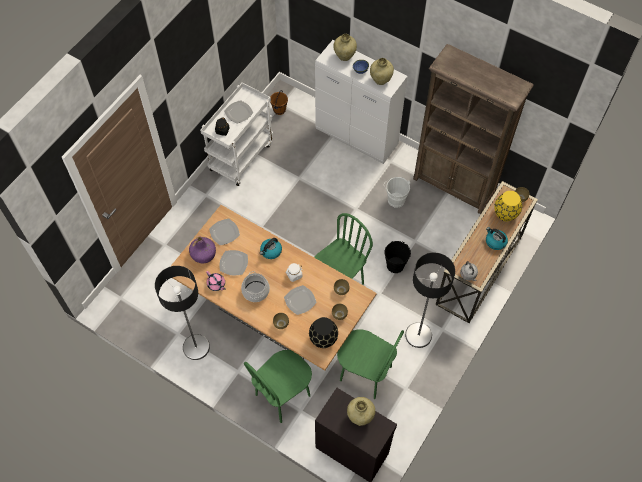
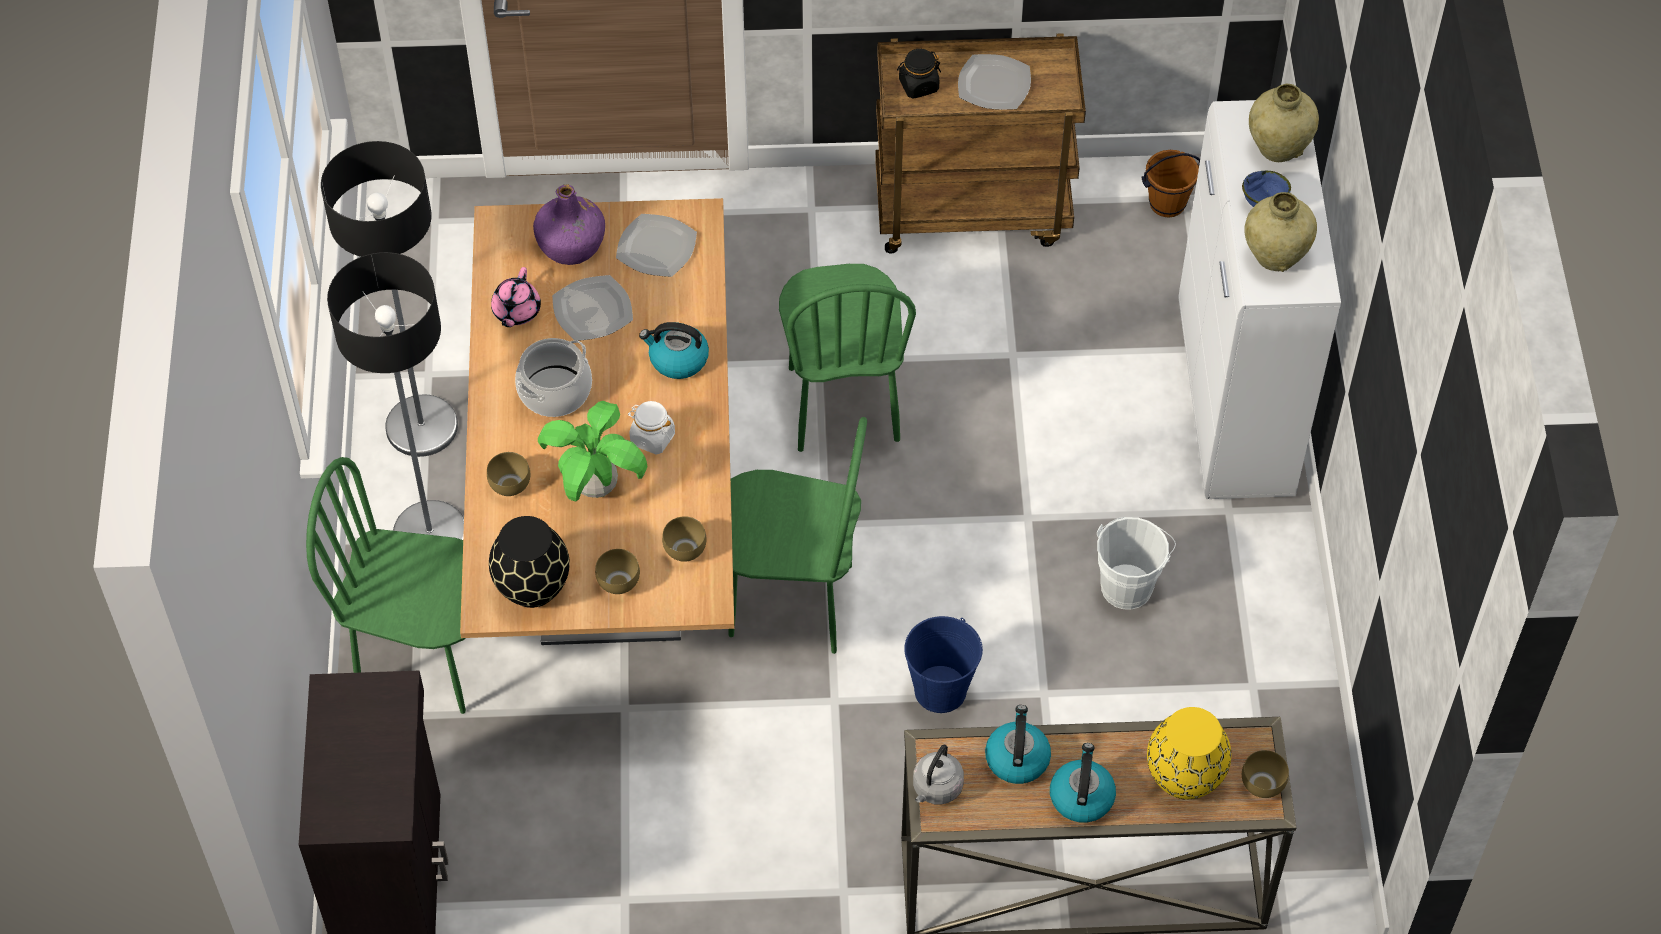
camera: 55 degrees right, 5 degrees down
white cart [200,82,274,186] -> brown cart [875,33,1086,253]
plate [284,285,317,315] -> potted plant [538,401,647,501]
green chair [337,329,404,399] -> green chair moved to [779,264,916,452]
beige vase [347,397,375,426] -> none
black bucket [384,241,411,273] -> blue bucket [904,616,983,713]
floor lamp [405,252,455,348] -> floor lamp moved to [327,252,464,540]
brown bookcase [413,44,534,214] -> none
none -> kettle [985,705,1051,784]

